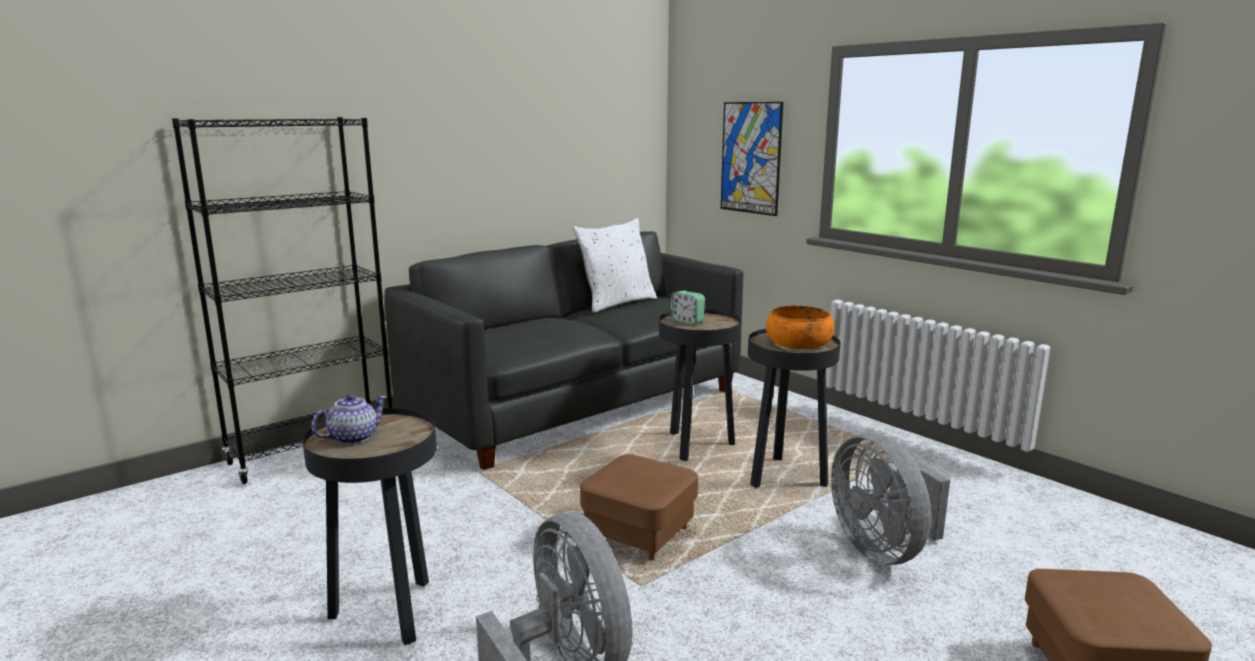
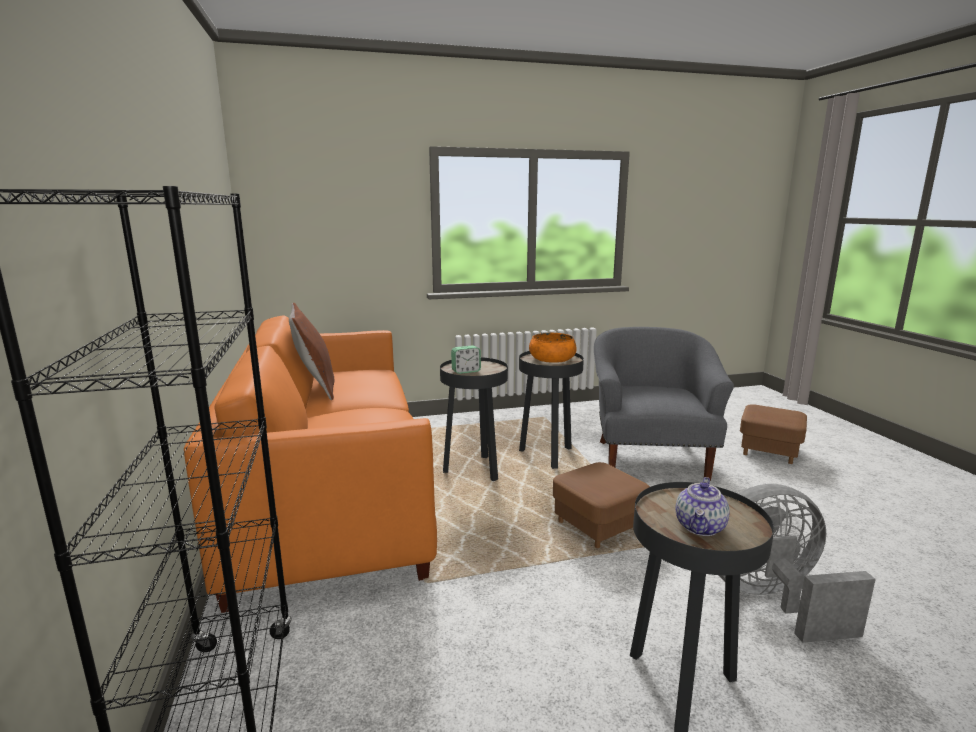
camera: 65 degrees left, 0 degrees up
teapot [311,394,387,444] -> teapot turned 135 degrees counterclockwise [676,477,730,536]
grey sofa [385,231,743,470] -> orange sofa [184,315,437,613]
white pillow [573,218,657,313] -> brown pillow [289,303,334,400]
picture [721,102,784,216] -> none
grey fan [831,433,950,565] -> grey armchair [594,327,734,481]

